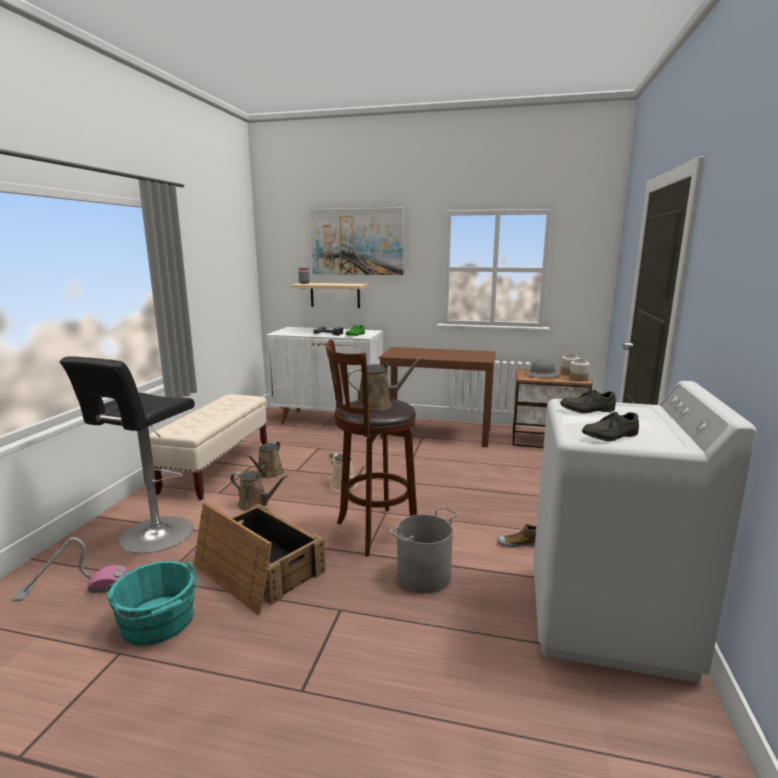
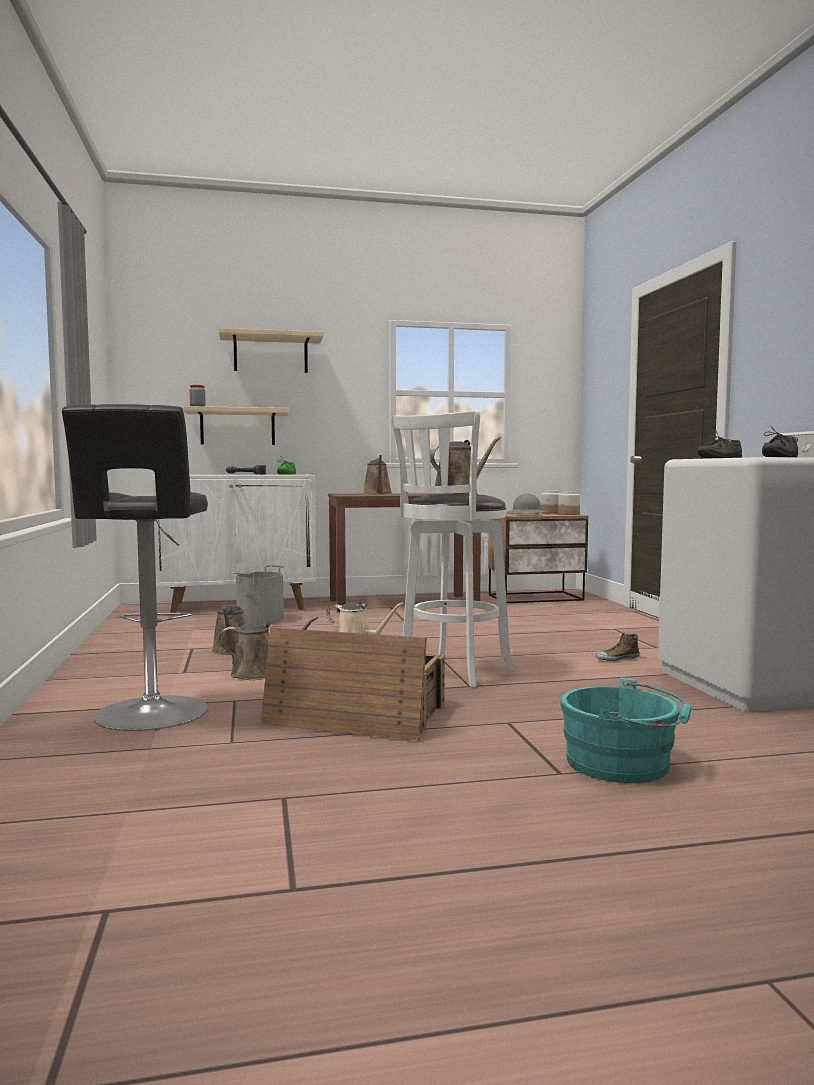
camera: 25 degrees left, 10 degrees down
vacuum cleaner [12,537,129,601] -> none
turquoise bucket [107,561,199,646] -> turquoise bucket moved to [560,677,692,783]
beige bench [149,394,267,500] -> none
picture [310,207,404,275] -> beige shelf [218,328,324,373]
brown stool [326,340,417,557] -> white stool [391,410,515,688]
grey bucket [390,506,459,594] -> grey bucket moved to [233,565,285,625]
none -> brown watering can [363,455,391,494]

